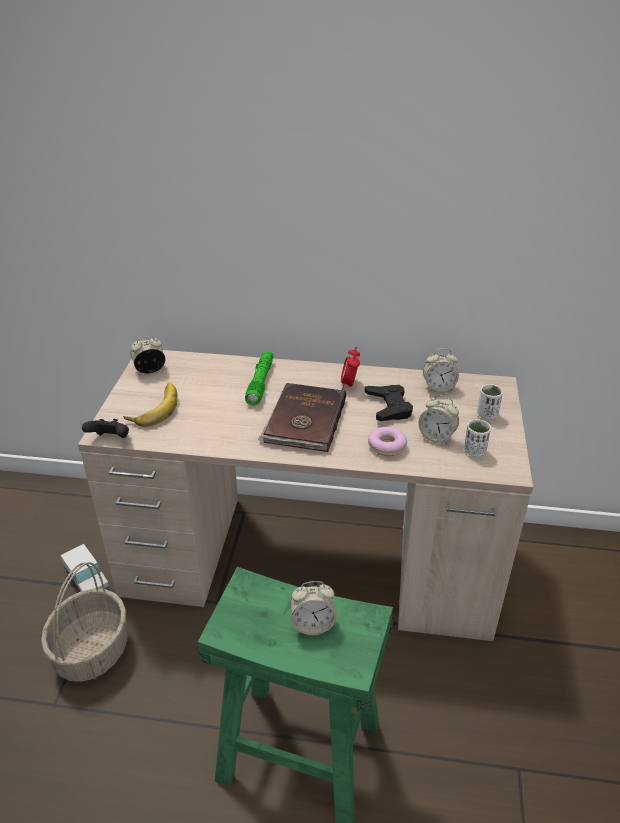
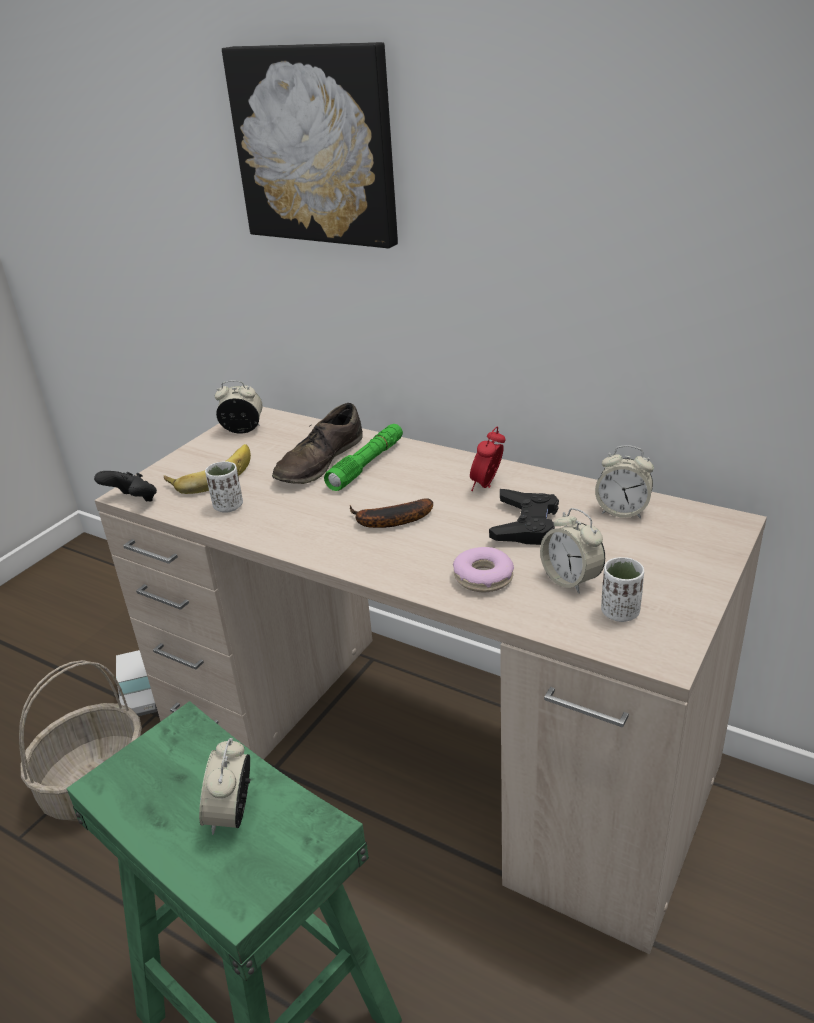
camera: 25 degrees right, 5 degrees down
brown book [258,383,346,452] -> banana [350,498,433,528]
alarm clock [290,581,337,635] -> alarm clock turned 75 degrees clockwise [199,738,251,835]
white cup [477,384,503,420] -> white cup moved to [205,461,243,513]
none -> picture [222,42,398,248]
none -> brown shoe [272,403,363,484]

